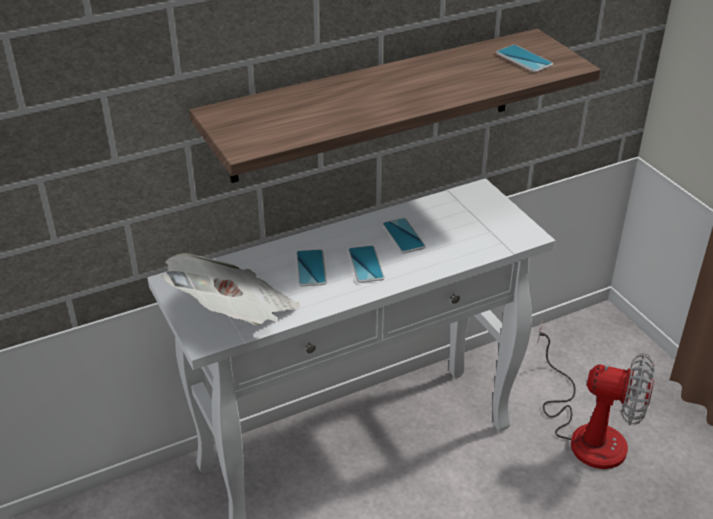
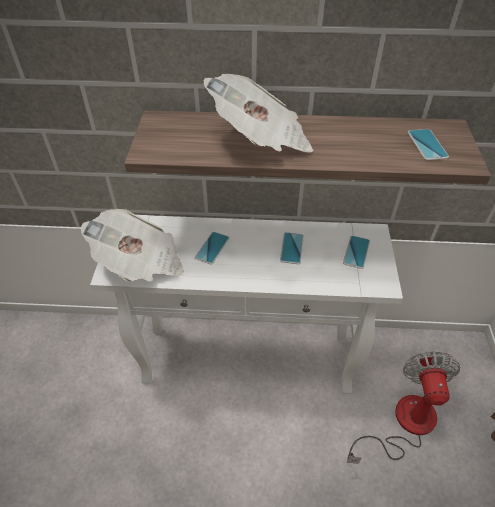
camera: 30 degrees right, 10 degrees up
phone [348,246,385,283] -> phone moved to [343,236,370,269]
fan [537,320,655,469] -> fan turned 135 degrees counterclockwise [346,351,460,464]
none -> newspaper [203,74,313,153]

